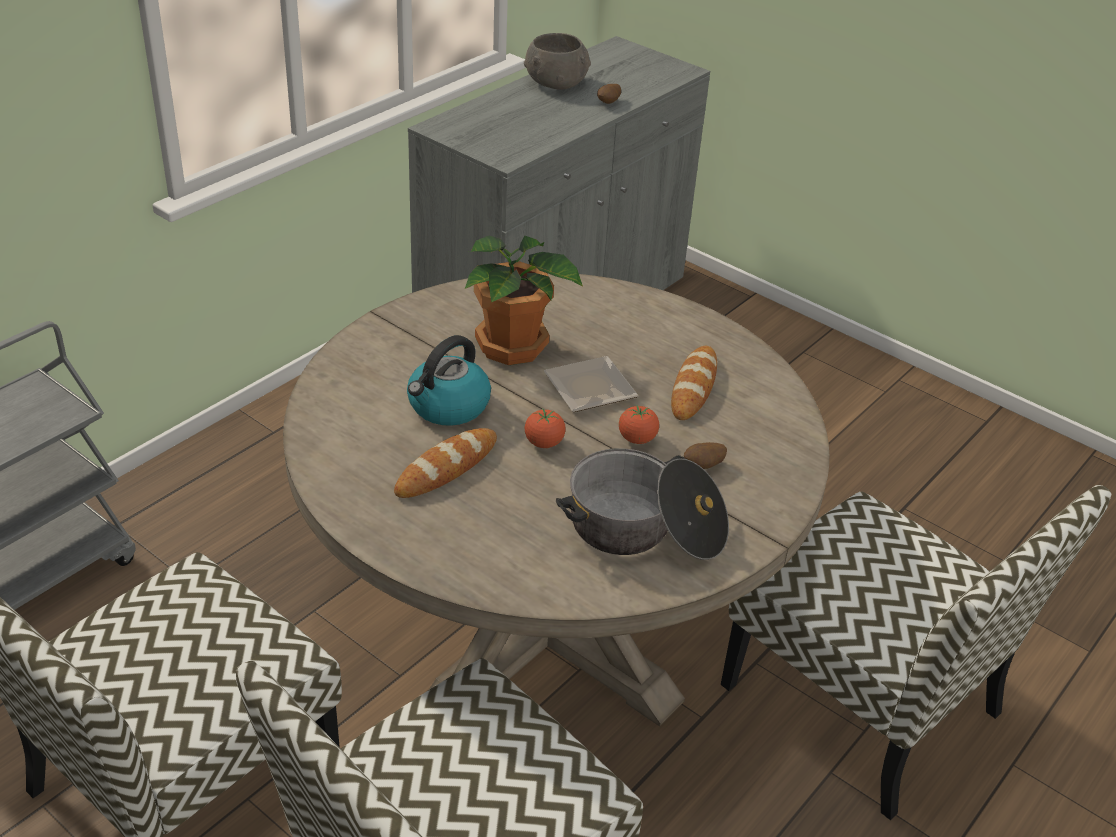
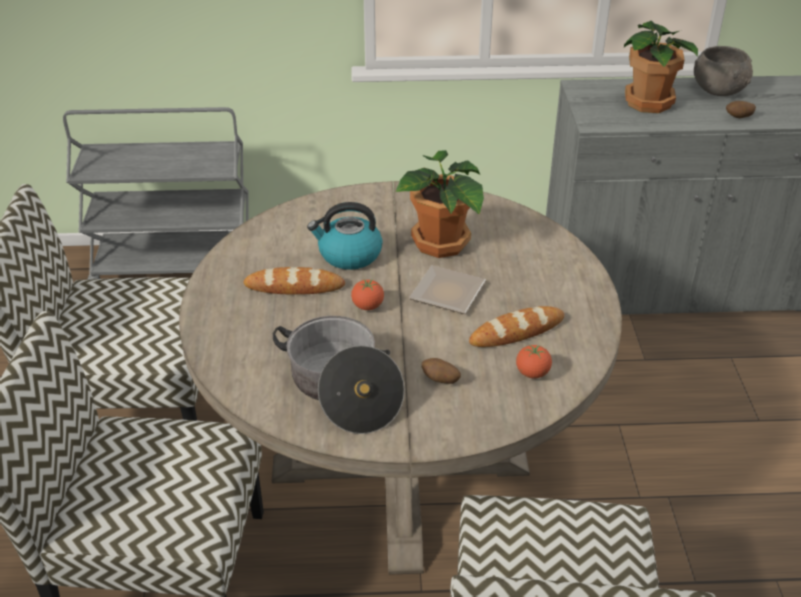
camera: 50 degrees right, 0 degrees up
tomato [619,406,659,444] -> tomato moved to [516,345,552,379]
none -> potted plant [624,21,698,113]

